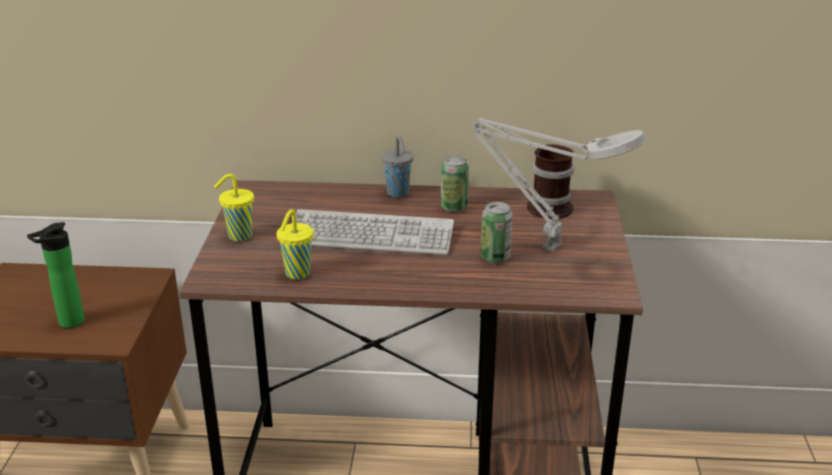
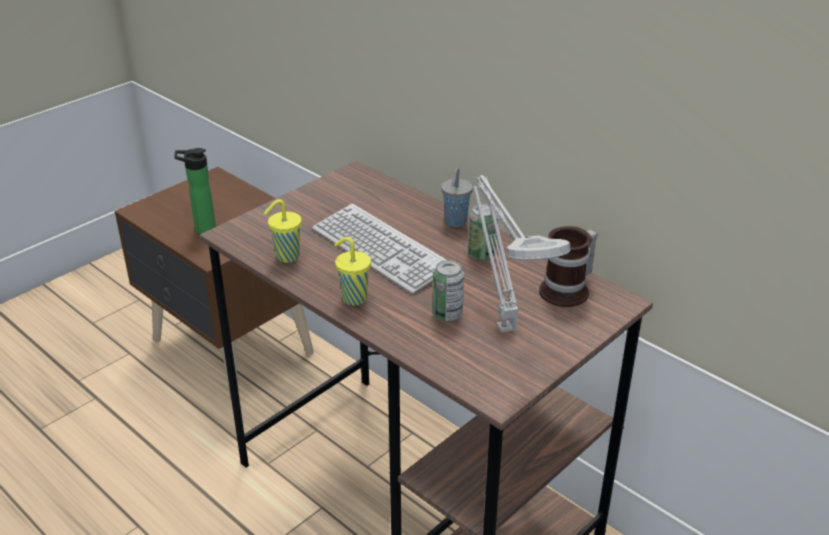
camera: 40 degrees right, 5 degrees up
yellow cup [214,174,254,241] -> yellow cup moved to [334,237,371,306]

